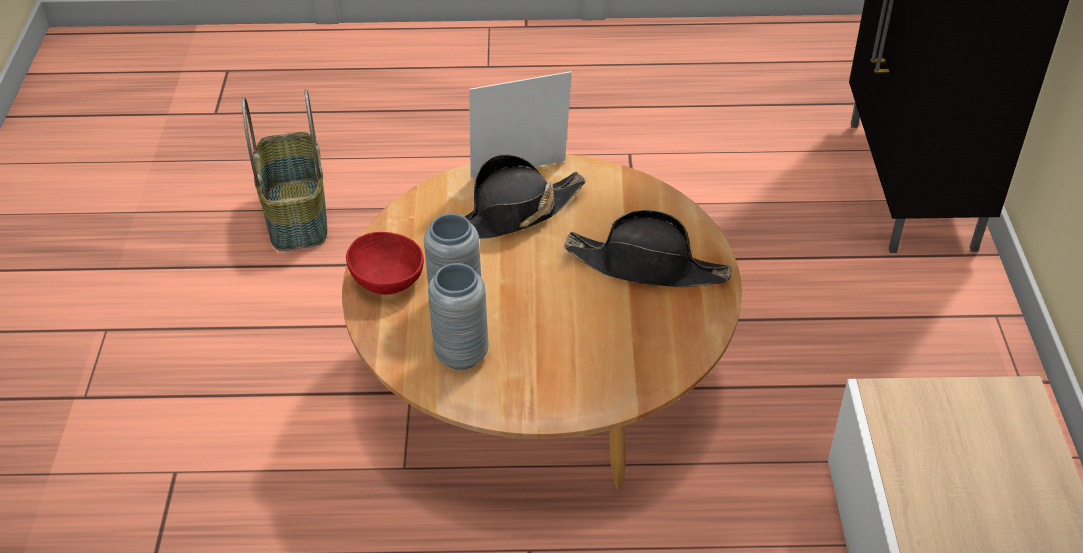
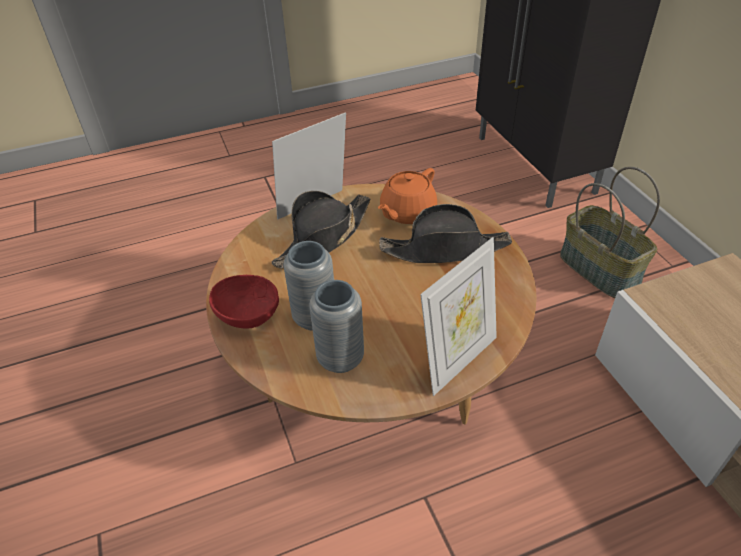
camera: 20 degrees left, 0 degrees up
basket [242,89,327,251] -> basket moved to [560,167,660,298]
none -> orange teapot [378,168,437,224]
none -> picture frame [420,237,497,396]

